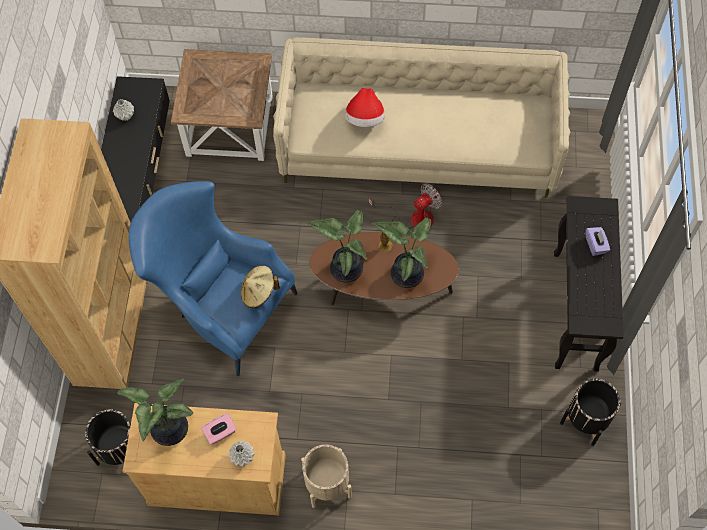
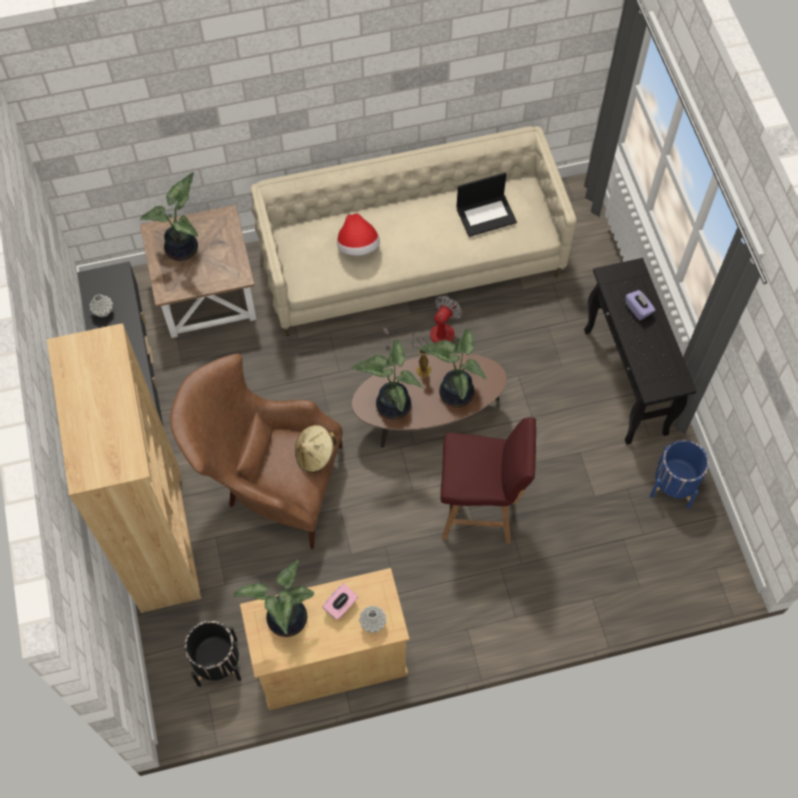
camera: 20 degrees left, 0 degrees up
blue armchair [129,181,297,376] -> brown armchair [170,354,343,549]
beige planter [301,444,352,508] -> none
black planter [560,379,621,446] -> blue planter [650,440,709,509]
none -> potted plant [140,172,198,261]
none -> red stool [441,417,536,544]
none -> laptop [456,172,517,237]

